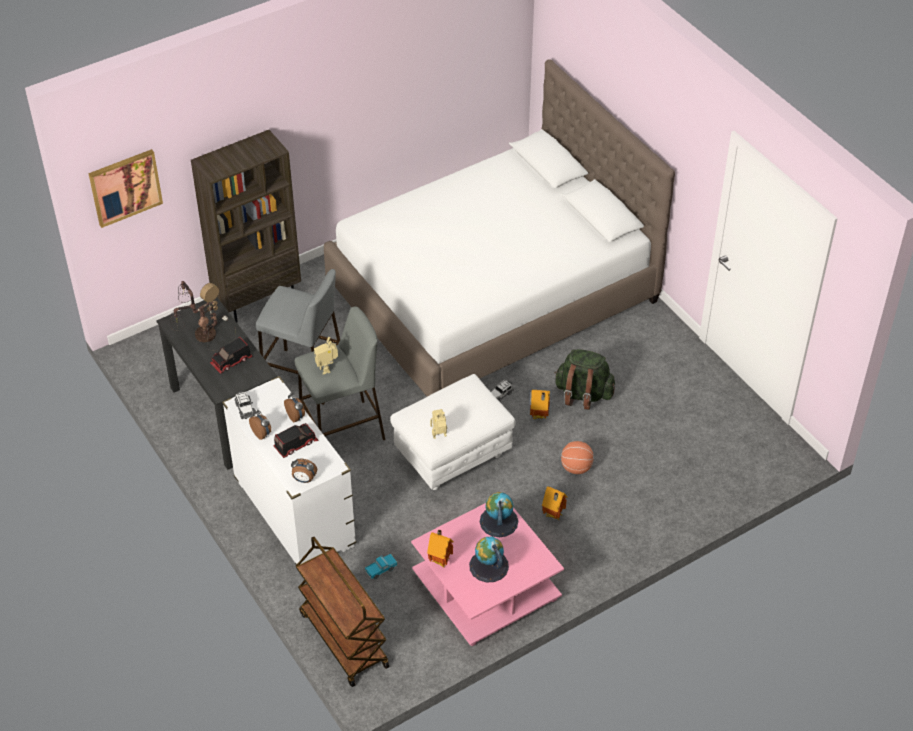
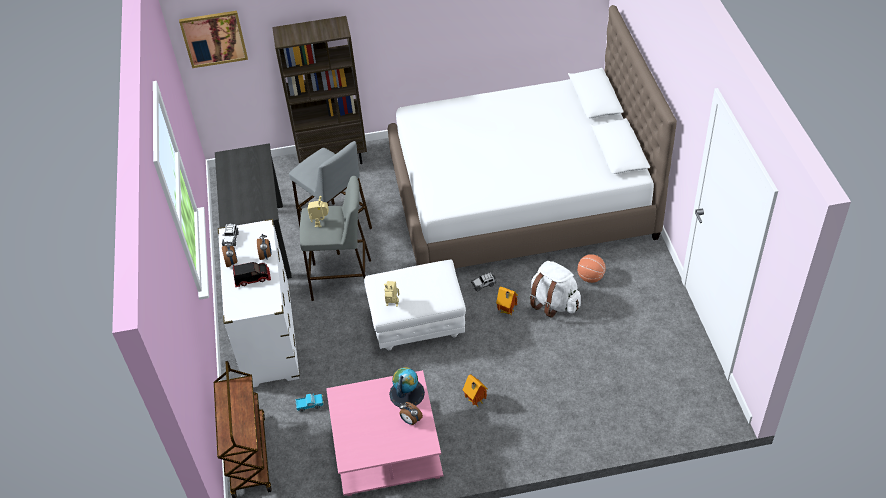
camera: 25 degrees right, 0 degrees up
table lamp [171,281,236,351] -> none
toy truck [210,337,252,374] -> none
alarm clock [291,458,317,483] -> alarm clock moved to [399,402,423,425]
toy house [427,529,454,567] -> none
globe [469,537,509,582] -> none
green backpack [554,349,615,410] -> white backpack [529,261,581,318]
basketball [561,441,594,474] -> basketball moved to [577,254,606,283]

